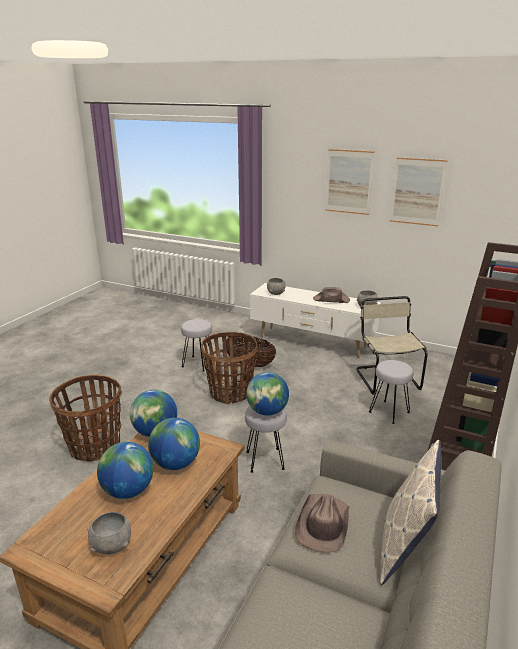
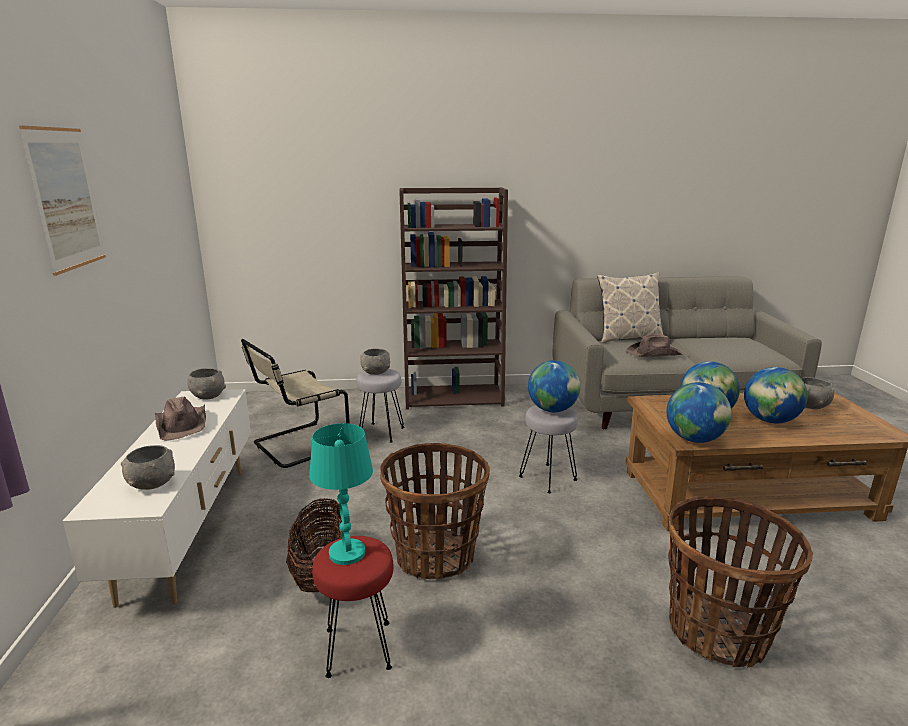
camera: 120 degrees left, 5 degrees down
grey stool [181,319,212,372] -> red stool [312,536,393,678]
picture [390,157,448,226] -> none
none -> turquoise table lamp [309,423,373,565]
none -> grey bowl [360,349,390,375]

